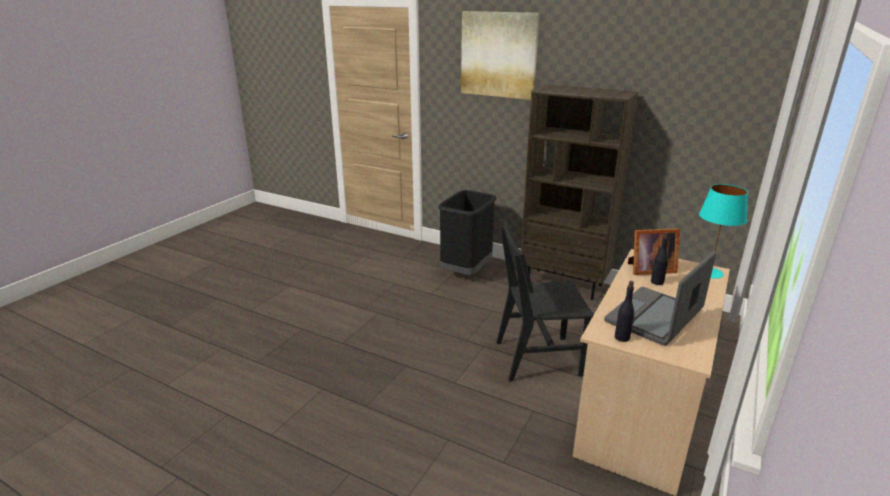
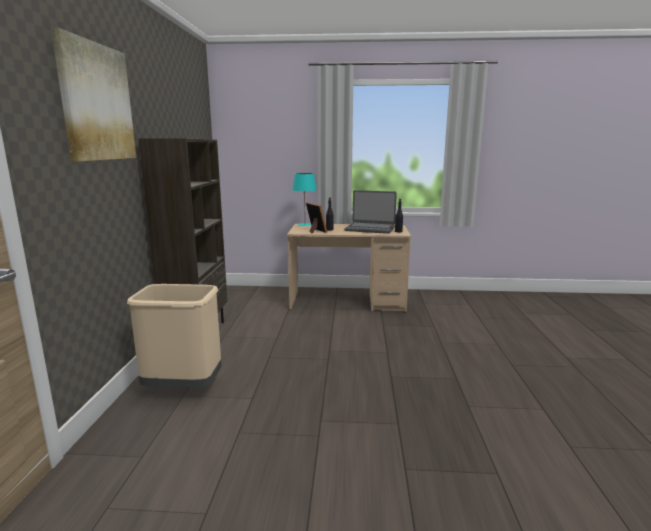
camera: 115 degrees left, 10 degrees down
black trash can [439,190,496,275] -> beige trash can [127,284,222,388]
black chair [496,221,594,381] -> none

